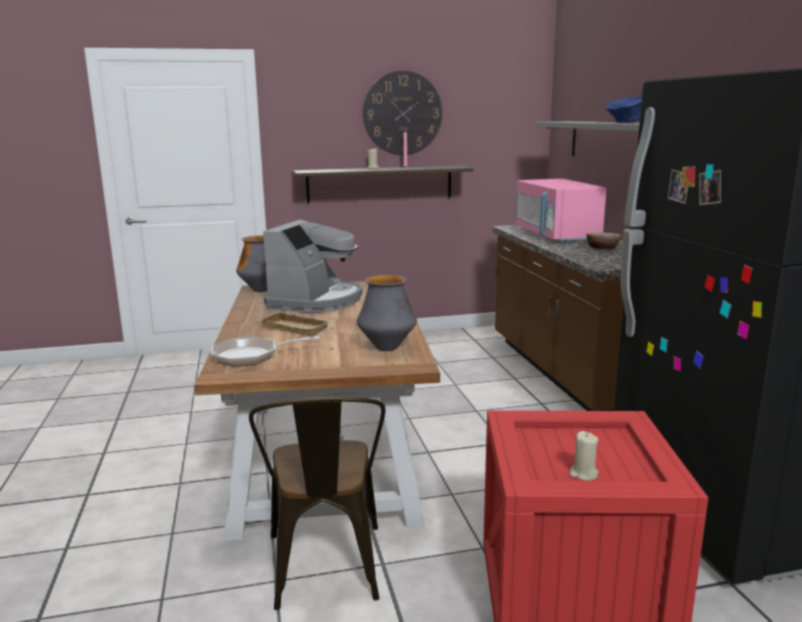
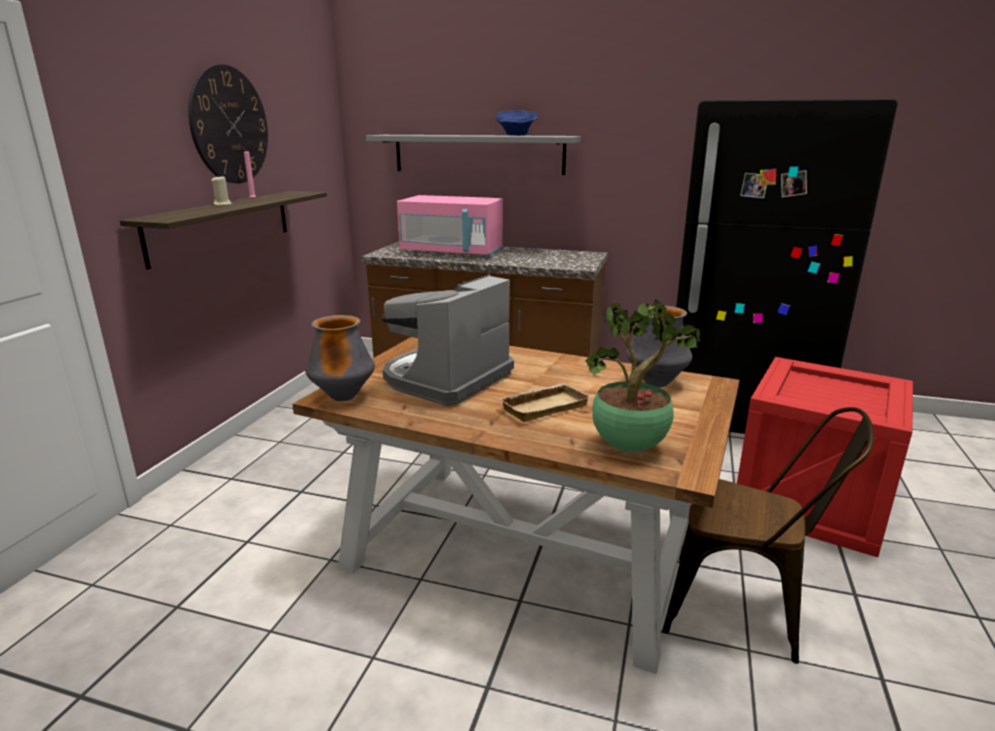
camera: 60 degrees left, 5 degrees up
frying pan [211,336,319,366] -> potted plant [585,300,700,452]
coffee machine [263,220,362,313] -> coffee machine turned 105 degrees counterclockwise [381,274,514,406]
beige candle [569,431,599,481] -> none
bowl [586,232,621,249] -> none

